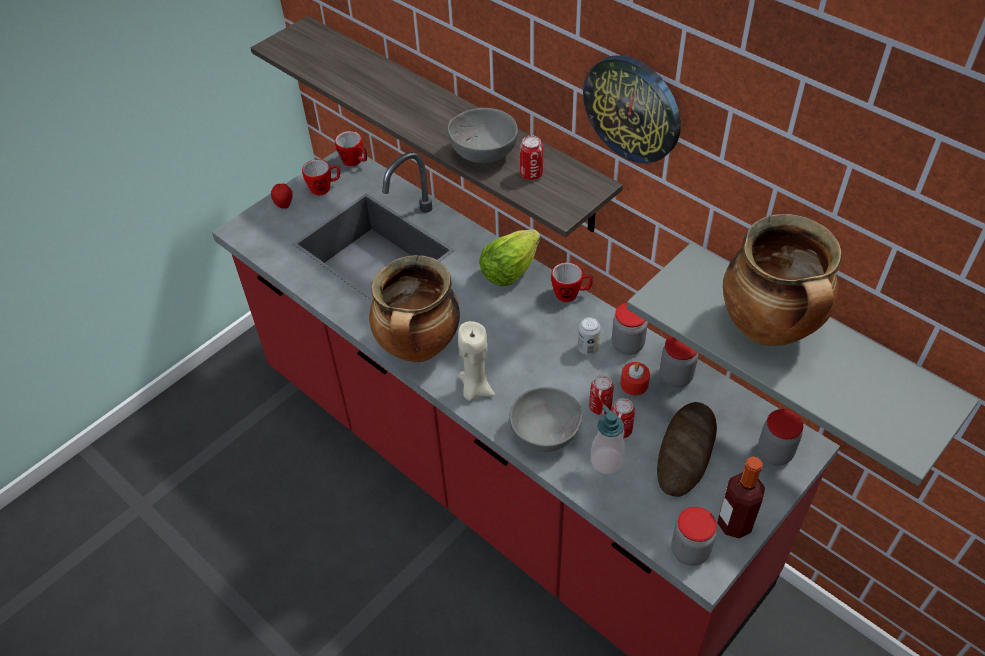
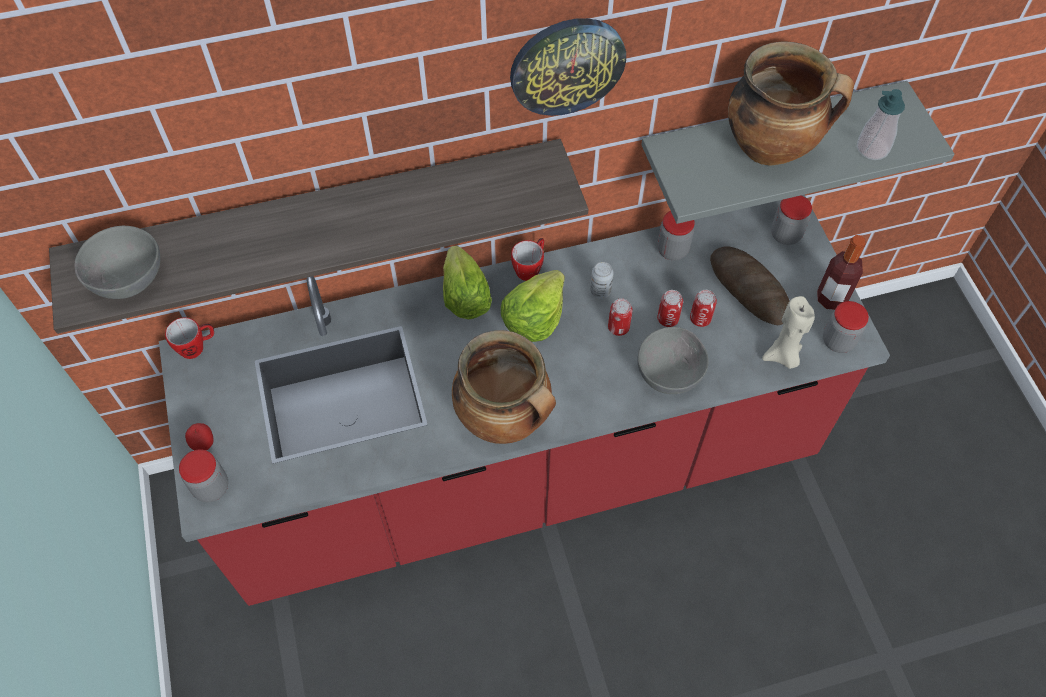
camera: 60 degrees left, 10 degrees up
mug [302,159,340,195] -> none
grey bowl [448,108,518,163] -> grey bowl moved to [74,226,160,299]
beige candle [458,321,495,401] -> beige candle moved to [762,296,815,369]
can [520,136,543,180] -> can moved to [608,298,633,336]
soap dispenser [590,406,625,475] -> soap dispenser moved to [857,89,905,160]
jar [612,303,648,355] -> jar moved to [179,449,228,502]
red candle [621,362,650,395] -> none
none -> lettuce [501,270,565,342]

